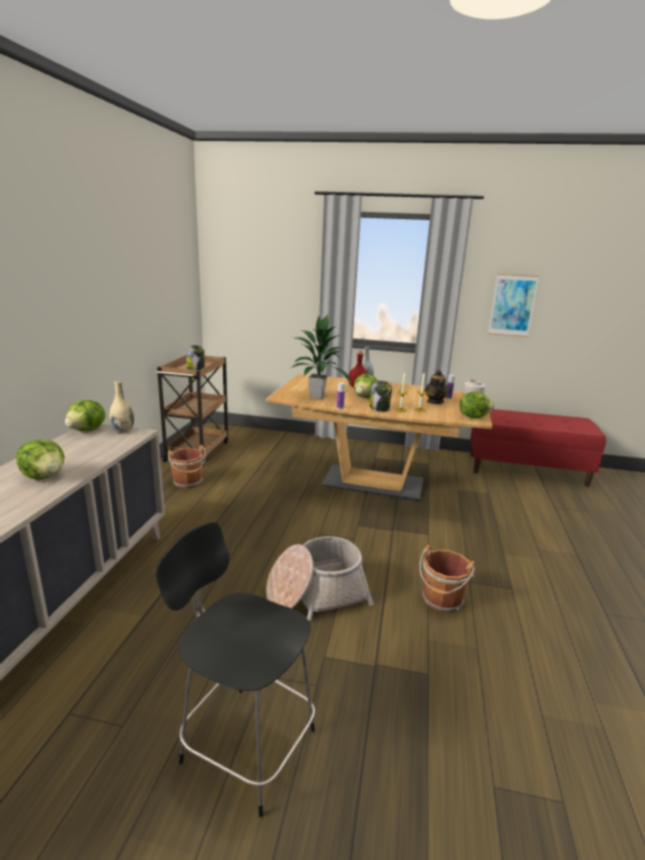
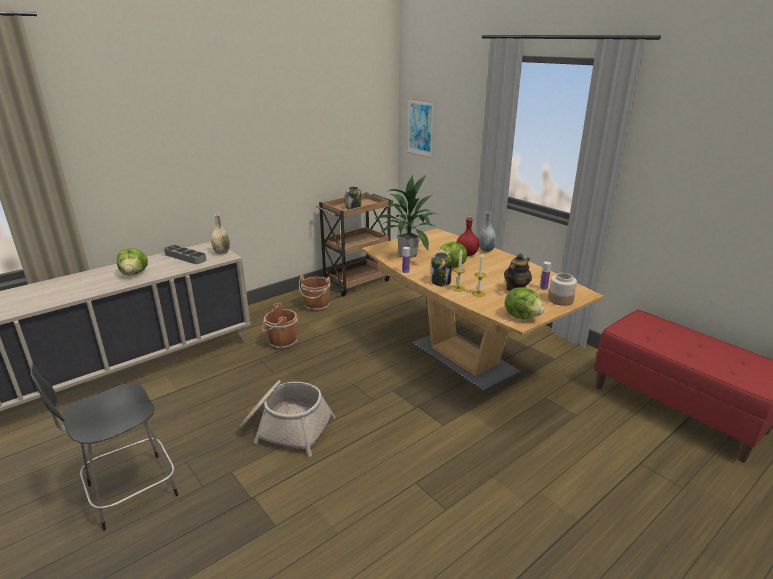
camera: 40 degrees right, 5 degrees up
lettuce [65,400,105,431] -> none
black chair [156,522,315,817] -> black chair turned 105 degrees counterclockwise [30,364,178,531]
brown bucket [420,545,475,613] -> brown bucket moved to [261,303,298,350]
picture [488,274,539,337] -> picture moved to [407,98,434,158]
none -> grey tray [164,245,207,264]

